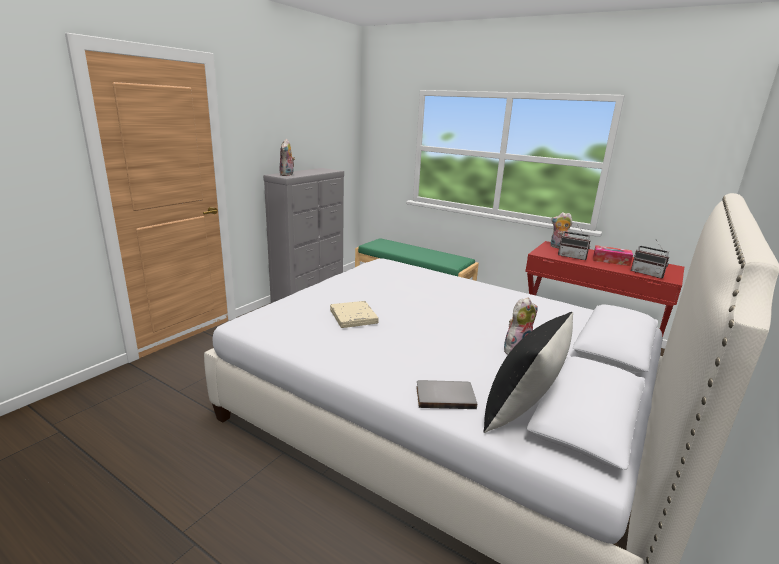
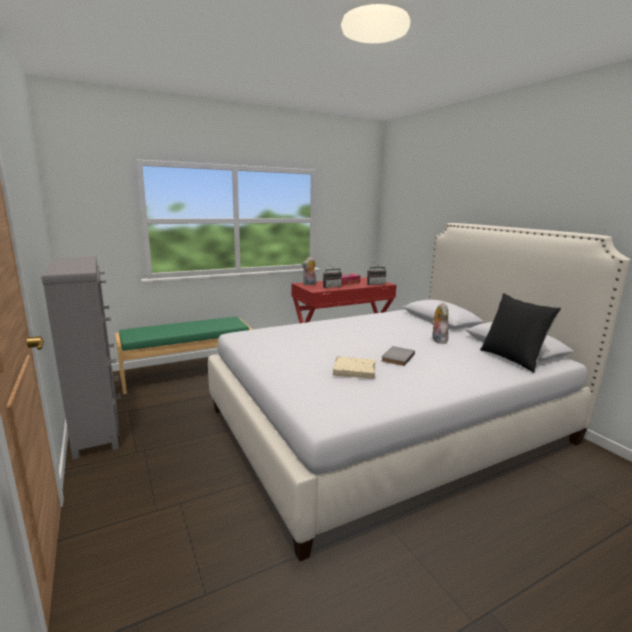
camera: 60 degrees left, 5 degrees down
plush toy [280,139,295,176] -> none
grey book [416,380,477,409] -> grey book moved to [381,346,415,366]

